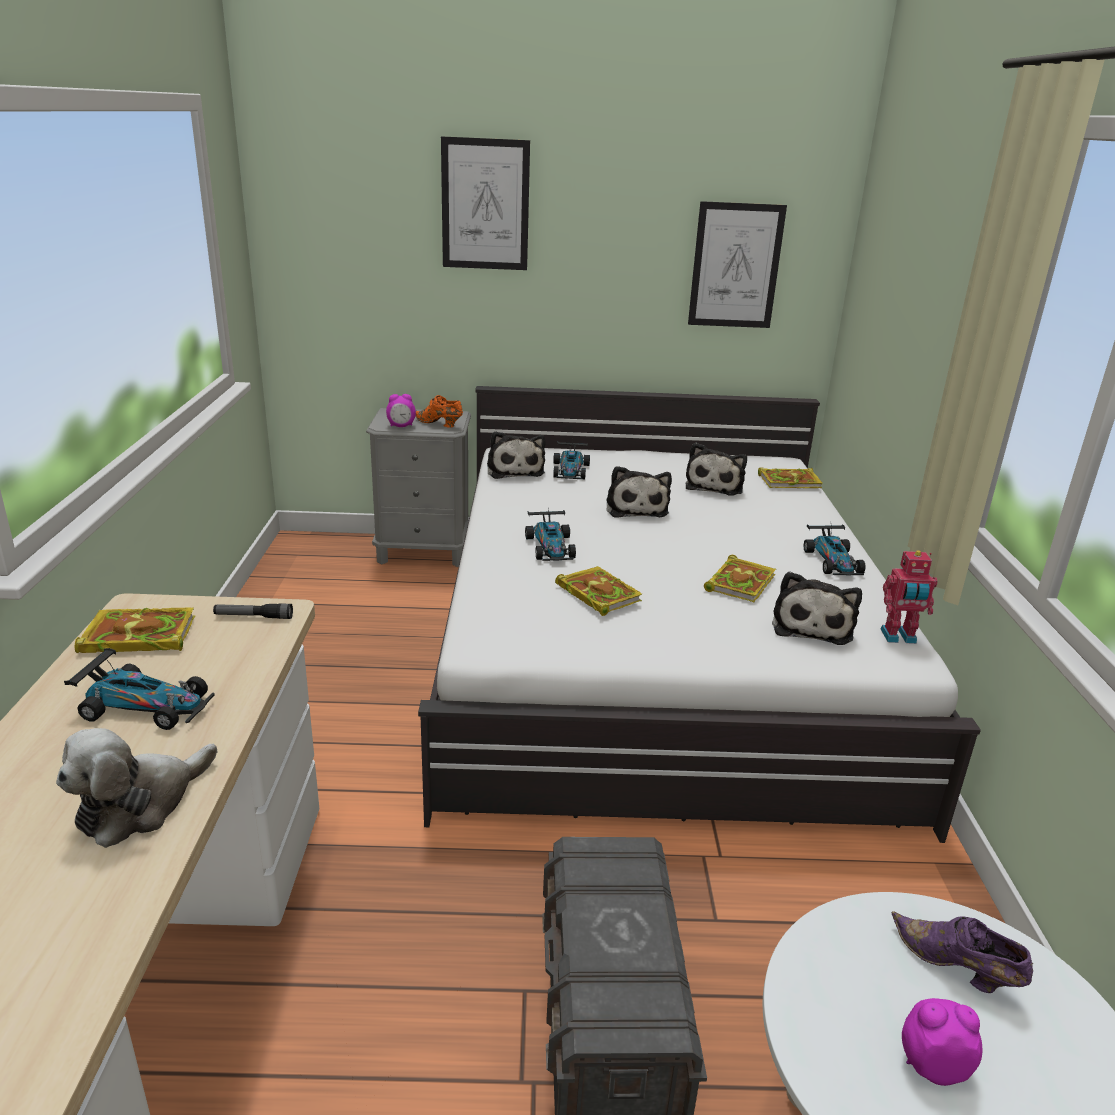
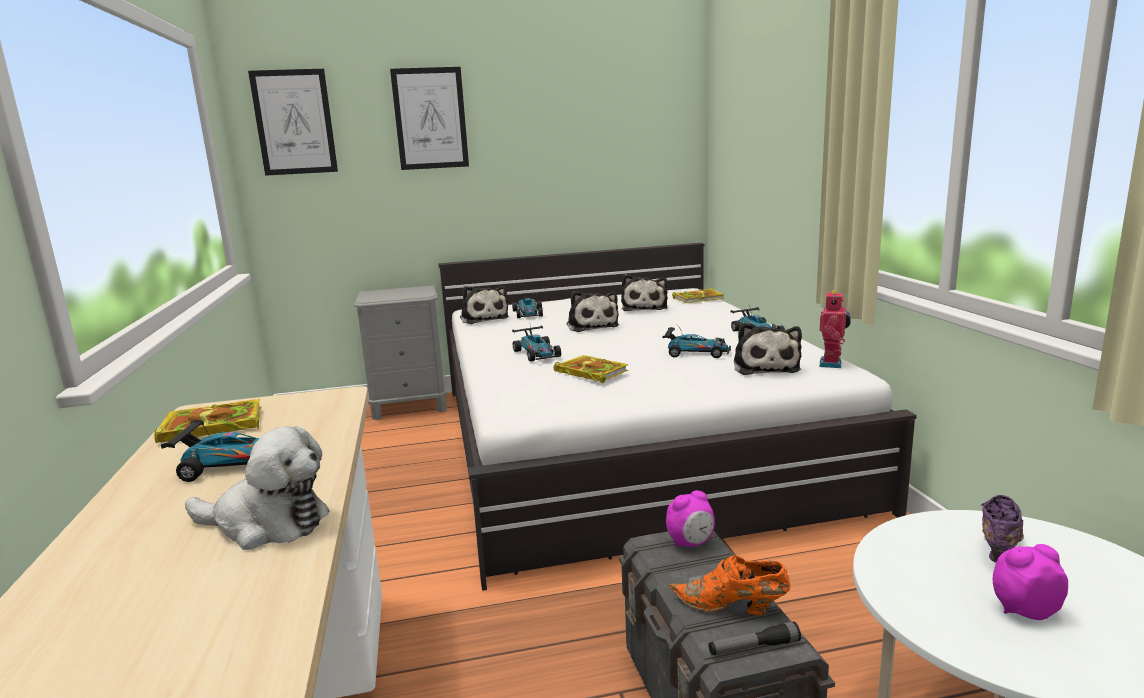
camera: 10 degrees left, 10 degrees down
plush toy [56,728,217,848] -> plush toy turned 105 degrees counterclockwise [185,426,330,550]
flashlight [213,603,293,619] -> flashlight moved to [709,621,801,655]
alarm clock [386,394,416,427] -> alarm clock moved to [666,490,715,547]
orange shoe [416,395,463,427] -> orange shoe moved to [669,555,790,615]
picture [688,201,787,328] -> picture moved to [248,69,338,176]
book [704,555,776,602] -> toy car [663,325,731,358]
toy robot [881,550,938,644] -> toy robot turned 60 degrees counterclockwise [819,290,851,368]
purple shoe [892,911,1033,993] -> purple shoe turned 90 degrees clockwise [981,495,1024,563]

